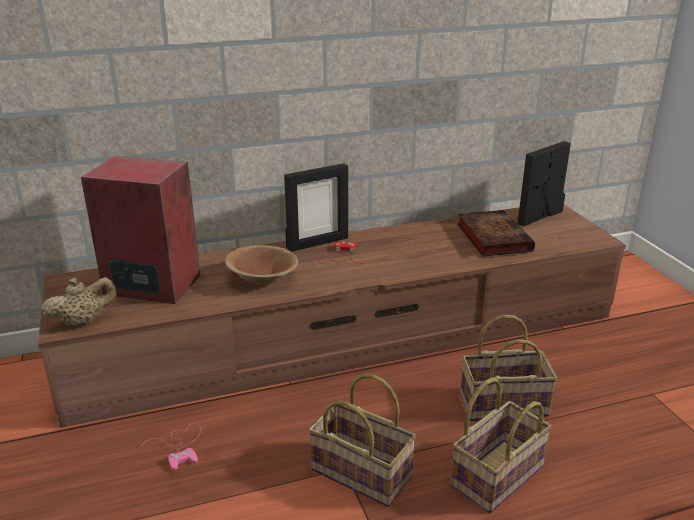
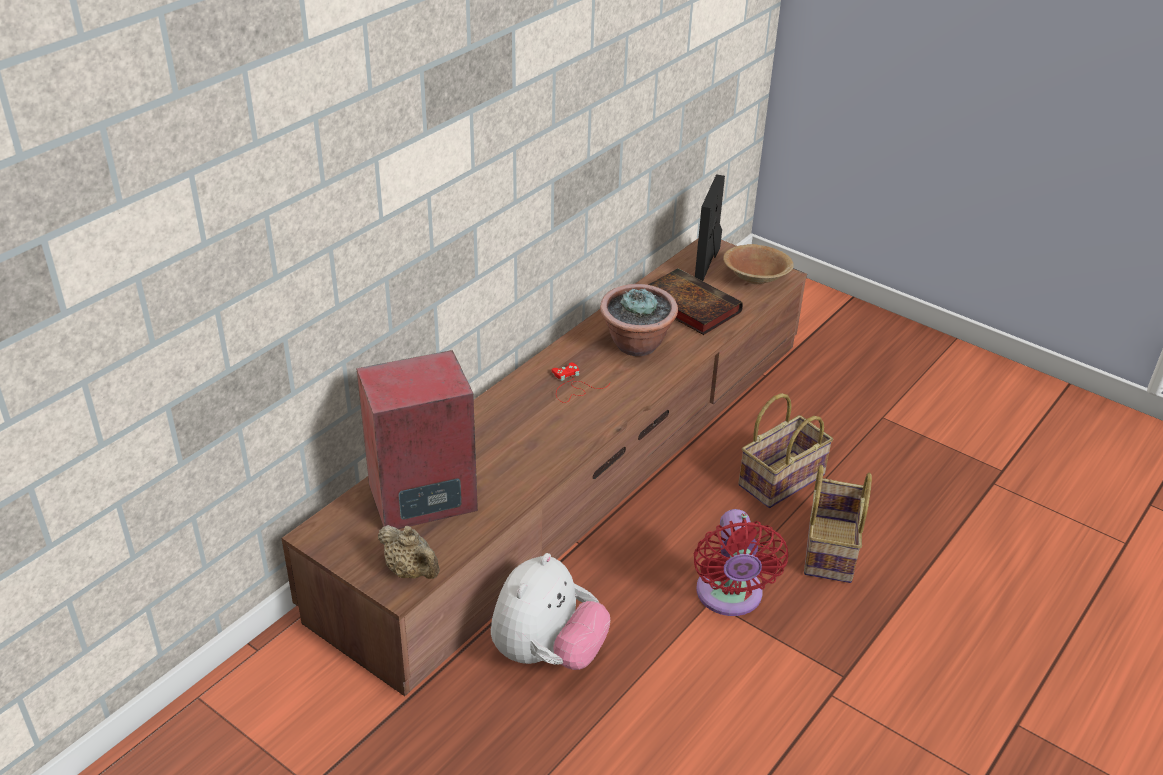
camera: 35 degrees left, 10 degrees up
beige teapot [41,277,117,328] -> beige teapot turned 105 degrees clockwise [378,525,439,579]
pink game controller [144,423,201,471] -> plush toy [491,553,610,670]
brown bowl [225,245,298,284] -> brown bowl moved to [723,244,794,284]
picture frame [284,163,348,252] -> none
basket [308,374,416,507] -> red fan [694,509,788,616]
none -> potted plant [600,284,678,356]

